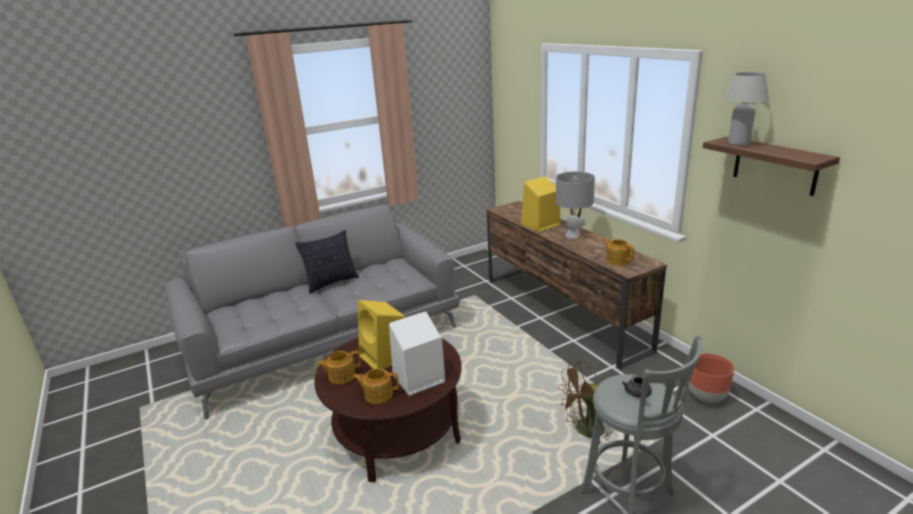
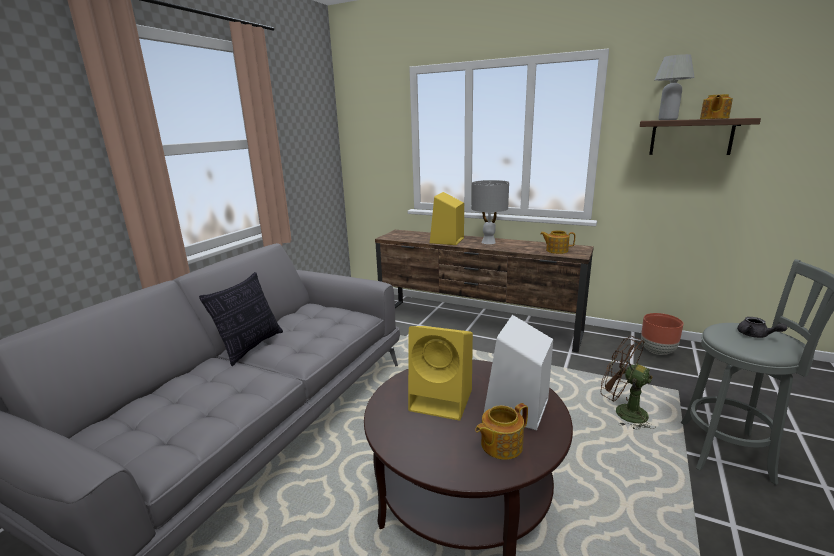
camera: 35 degrees left, 5 degrees down
teapot [317,351,361,384] -> teapot moved to [700,94,733,119]
brown fan [558,361,613,445] -> brown fan turned 90 degrees clockwise [601,336,653,430]

